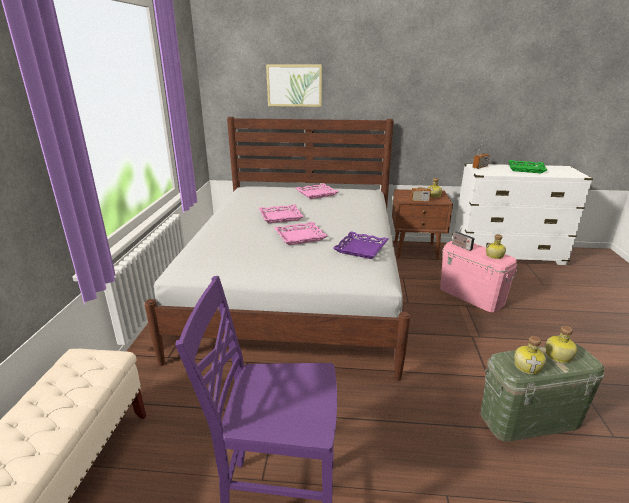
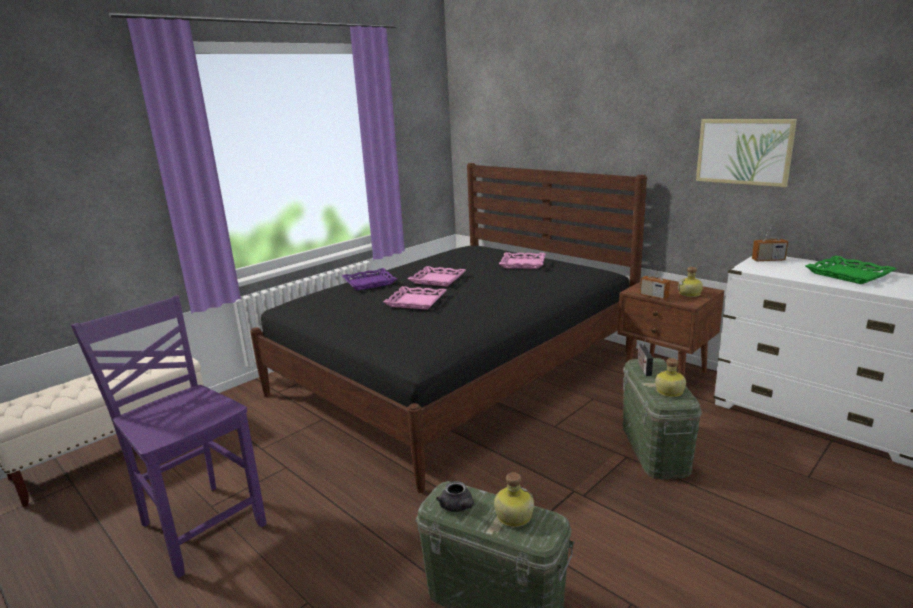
camera: 40 degrees right, 5 degrees down
white bed [144,117,410,381] -> black bed [250,163,647,493]
picture [266,64,322,107] -> picture moved to [696,119,797,187]
purple tray [333,231,389,259] -> purple tray moved to [342,268,397,291]
pink storage box [440,241,518,312] -> green storage box [623,358,702,479]
bottle [514,336,546,374] -> grey teapot [436,481,474,512]

